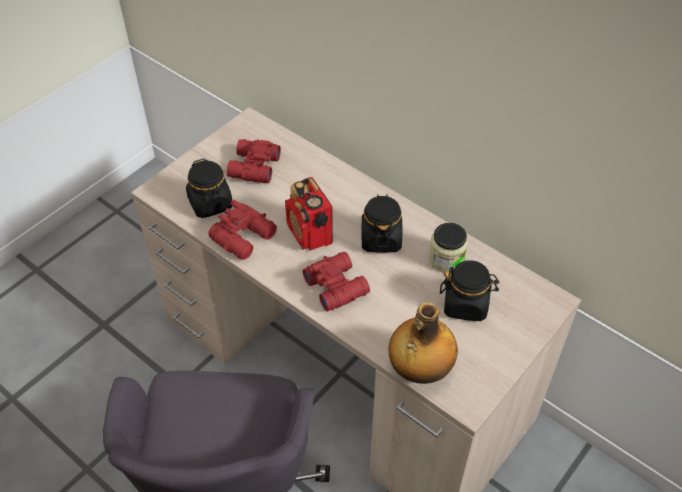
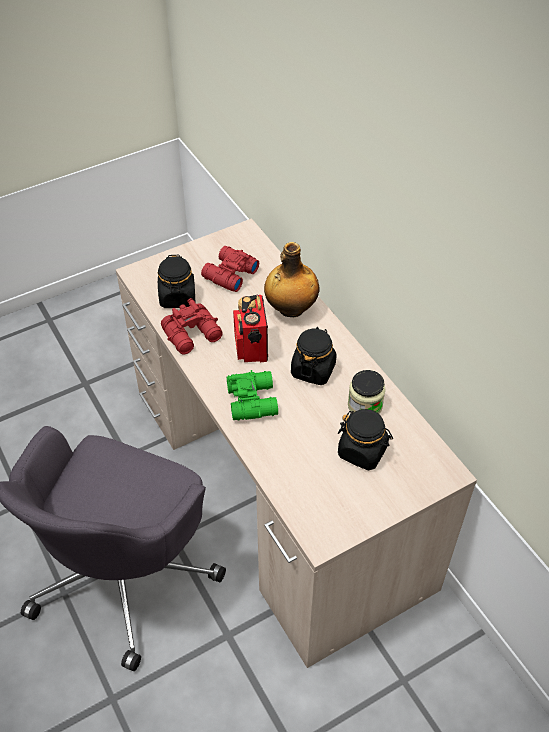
camera: 20 degrees right, 0 degrees up
red binoculars [302,252,370,311] -> green binoculars [227,370,278,420]
bottle [388,302,458,384] -> bottle moved to [264,242,320,317]

